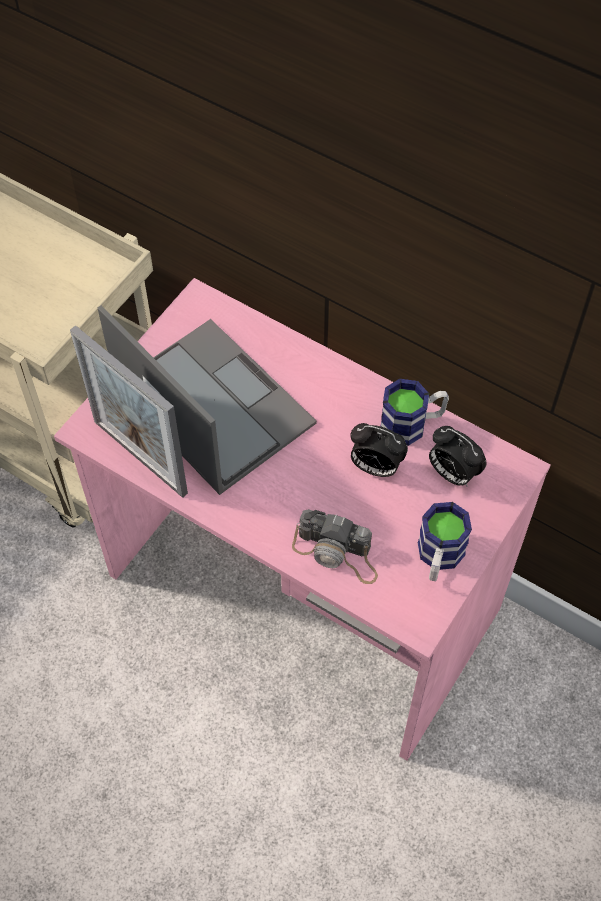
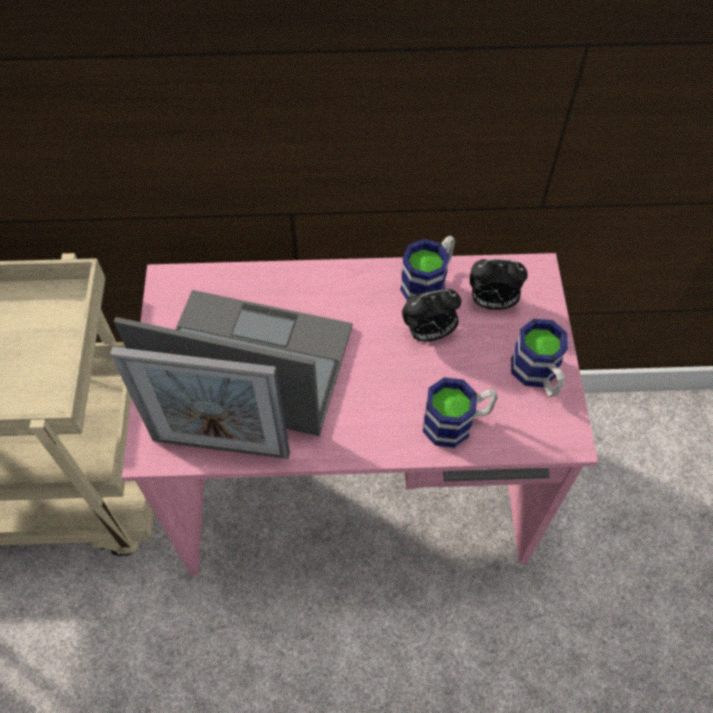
camera: 35 degrees left, 0 degrees up
camera [292,509,378,584] -> mug [423,377,498,448]

